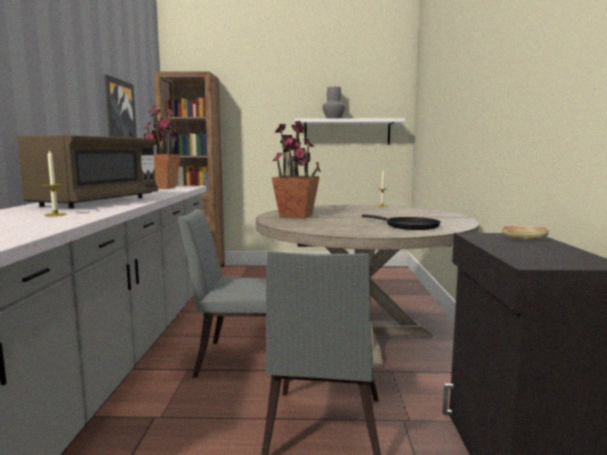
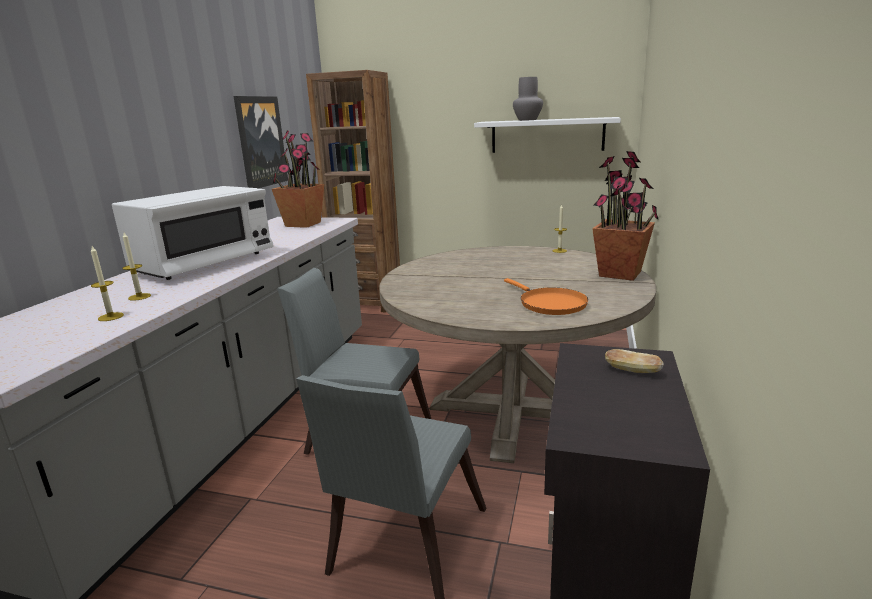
camera: 15 degrees right, 10 degrees up
brown microwave [17,135,158,208] -> white microwave [112,186,274,280]
potted plant [272,121,321,218] -> potted plant moved to [592,151,659,281]
black frying pan [362,214,440,230] -> orange frying pan [504,278,588,315]
none -> candle [91,246,124,321]

